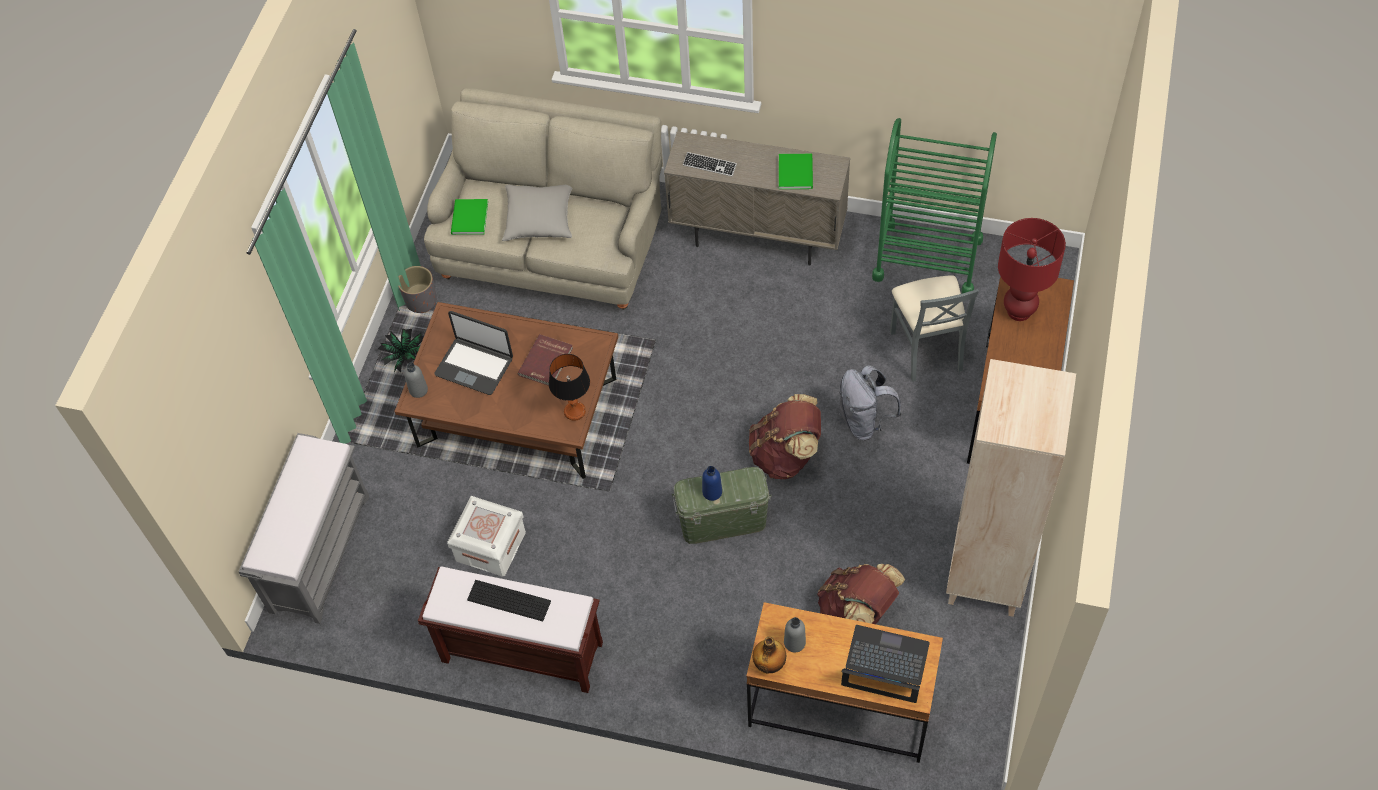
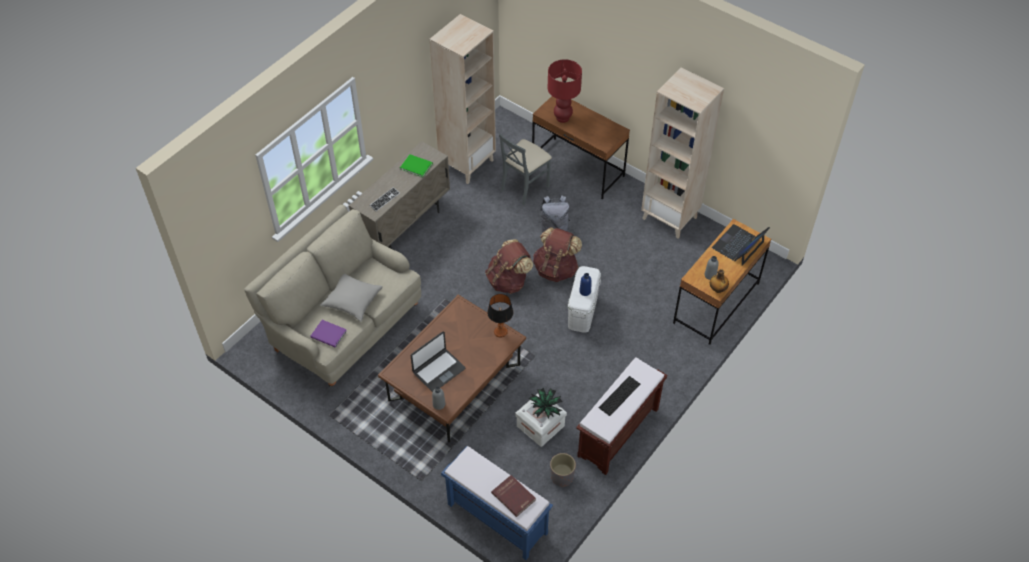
camera: 70 degrees left, 5 degrees down
grey bench [238,433,369,624] -> blue bench [441,446,553,560]
potted plant [378,328,424,373] -> potted plant moved to [529,388,563,418]
grey planter [398,266,437,313] -> grey planter moved to [550,453,576,487]
green book [451,199,488,235] -> purple book [310,320,347,348]
red book [518,334,573,386] -> red book moved to [491,475,536,517]
green storage box [672,467,772,544] -> white storage box [567,266,601,333]
brown backpack [817,564,905,624] -> brown backpack moved to [485,239,533,294]
green cart [872,118,997,294] -> beige bookcase [430,14,496,184]
grey chair [890,275,979,382] -> grey chair turned 120 degrees clockwise [499,134,552,205]

